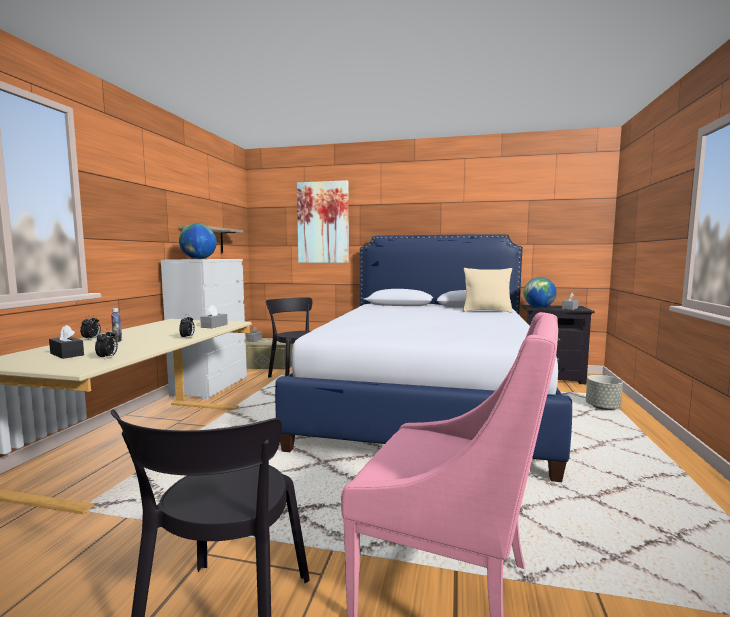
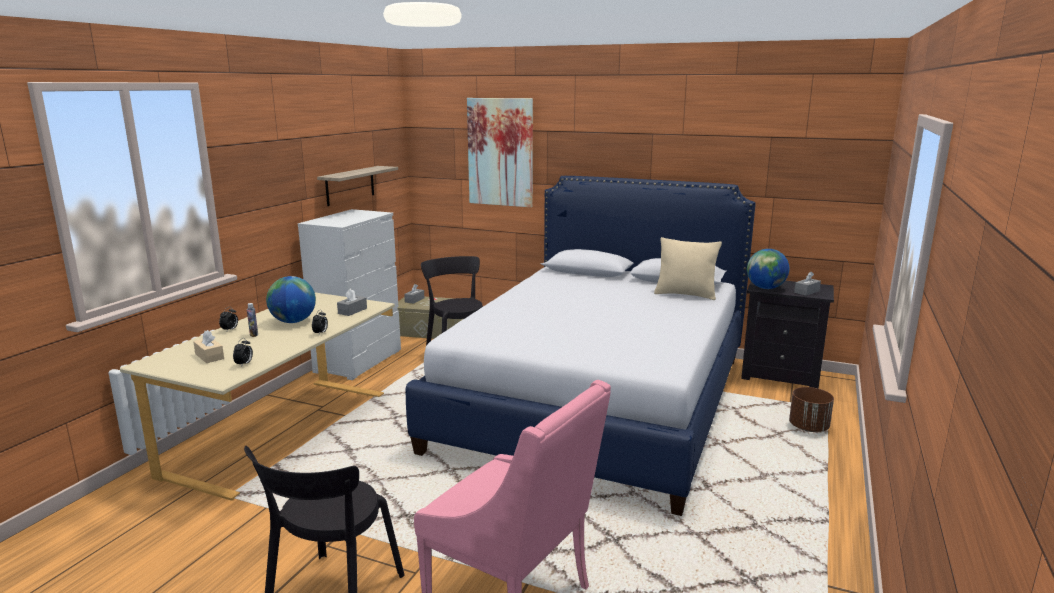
camera: 10 degrees right, 10 degrees up
black tissue box [49,325,84,359] -> beige tissue box [193,330,224,363]
globe [179,223,217,259] -> globe moved to [266,276,316,323]
grey planter [586,375,623,410] -> brown planter [789,387,834,432]

